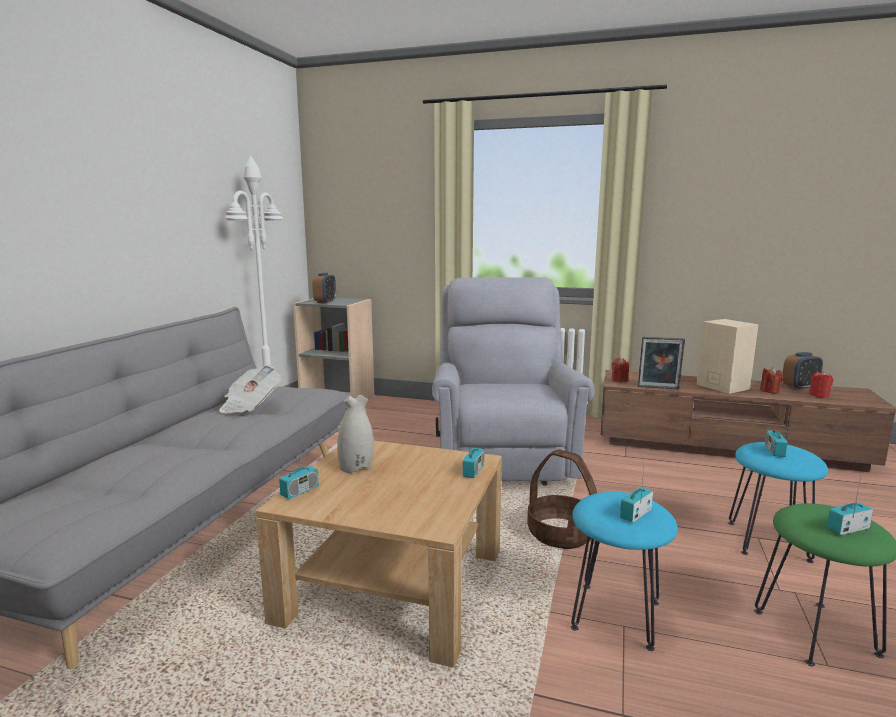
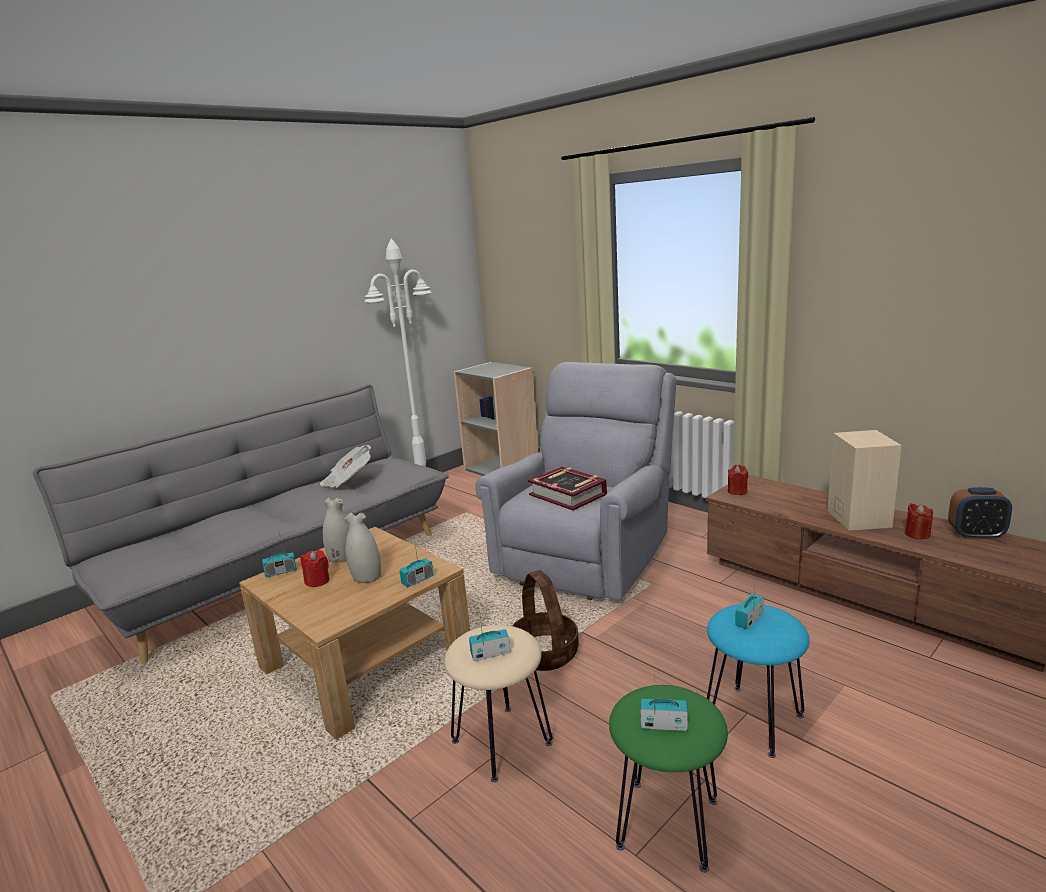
camera: 30 degrees right, 5 degrees up
alarm clock [312,273,336,303] -> none
turquoise stool [571,492,678,651] -> beige stool [444,625,553,782]
picture frame [638,336,685,389] -> none
red candle [809,371,834,398] -> red candle moved to [300,550,330,587]
none -> white vase [345,513,381,583]
none -> book [528,466,607,511]

